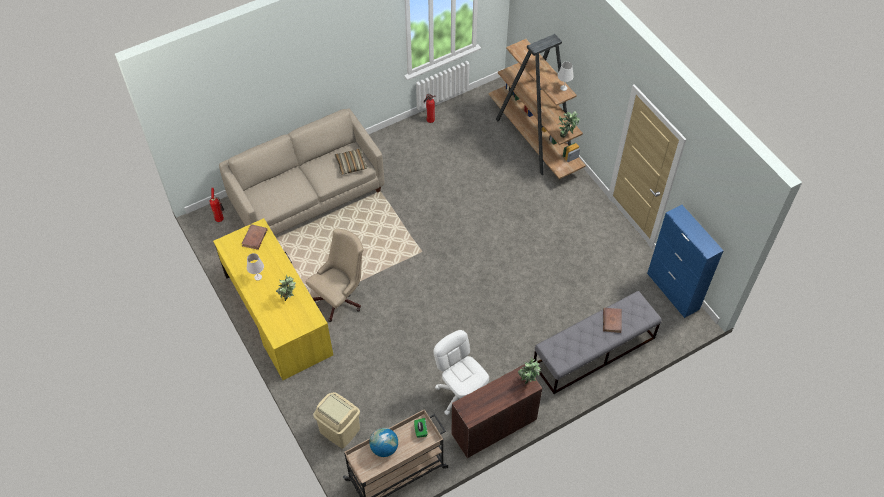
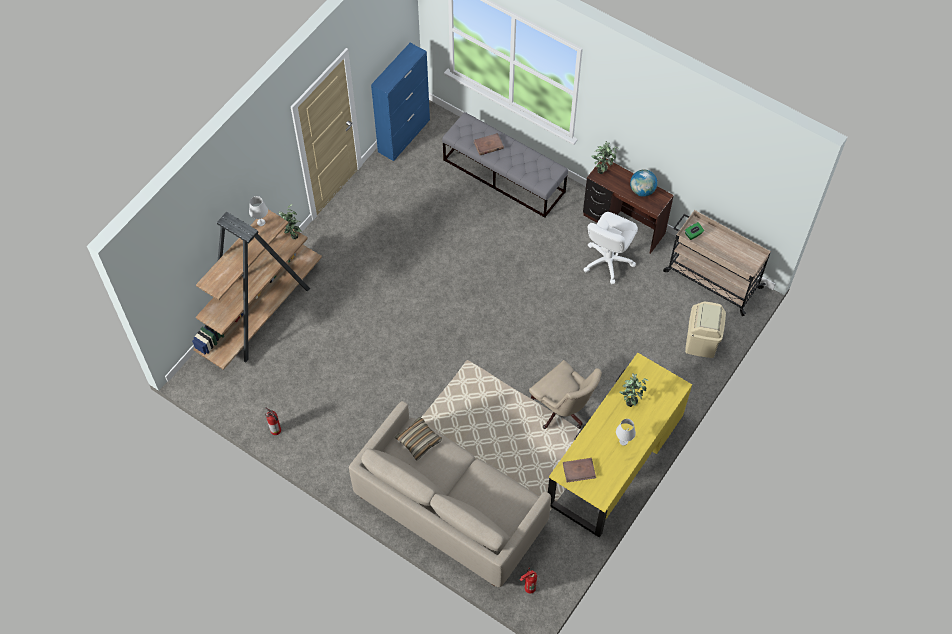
camera: 115 degrees left, 5 degrees up
beige office chair [306,228,364,322] -> beige office chair turned 150 degrees counterclockwise [529,360,602,429]
globe [369,428,398,457] -> globe moved to [630,170,657,197]

